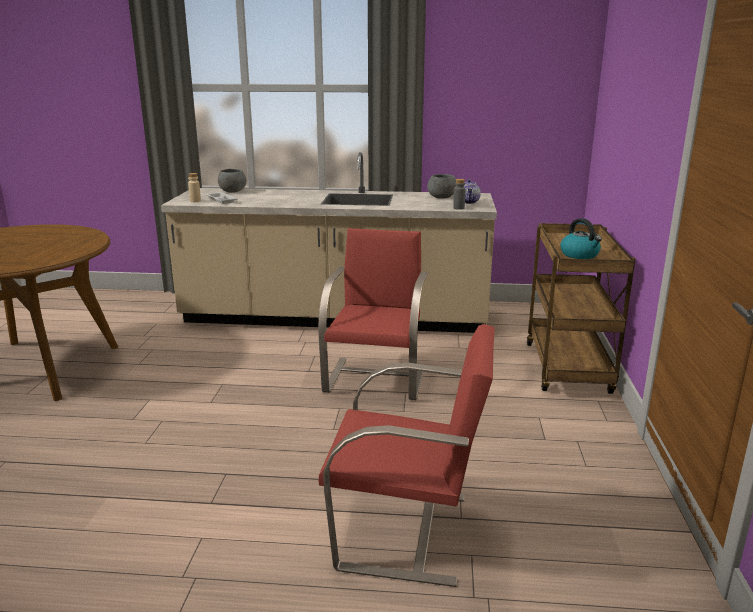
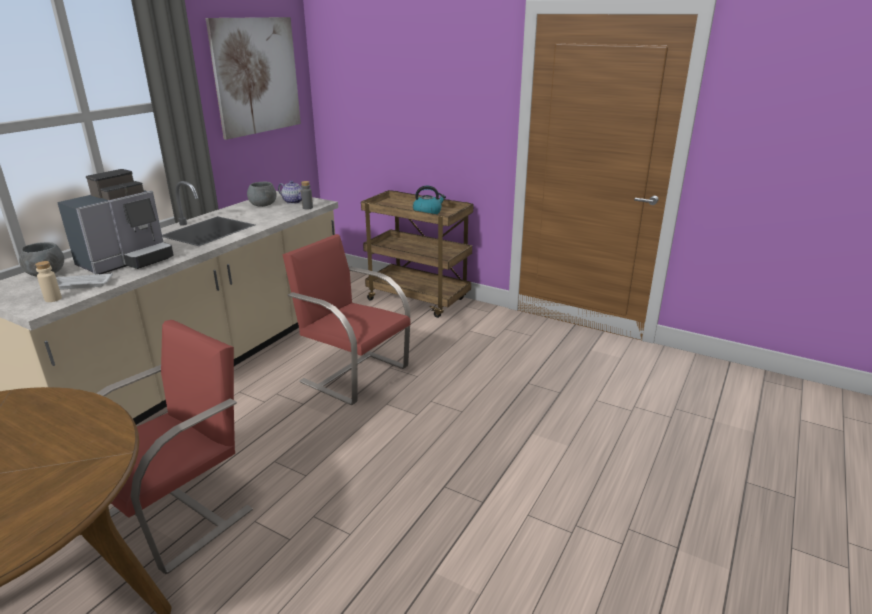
camera: 65 degrees left, 5 degrees up
red chair [319,324,495,587] -> red chair moved to [96,320,253,574]
none -> coffee machine [57,169,174,274]
none -> picture [206,17,301,140]

